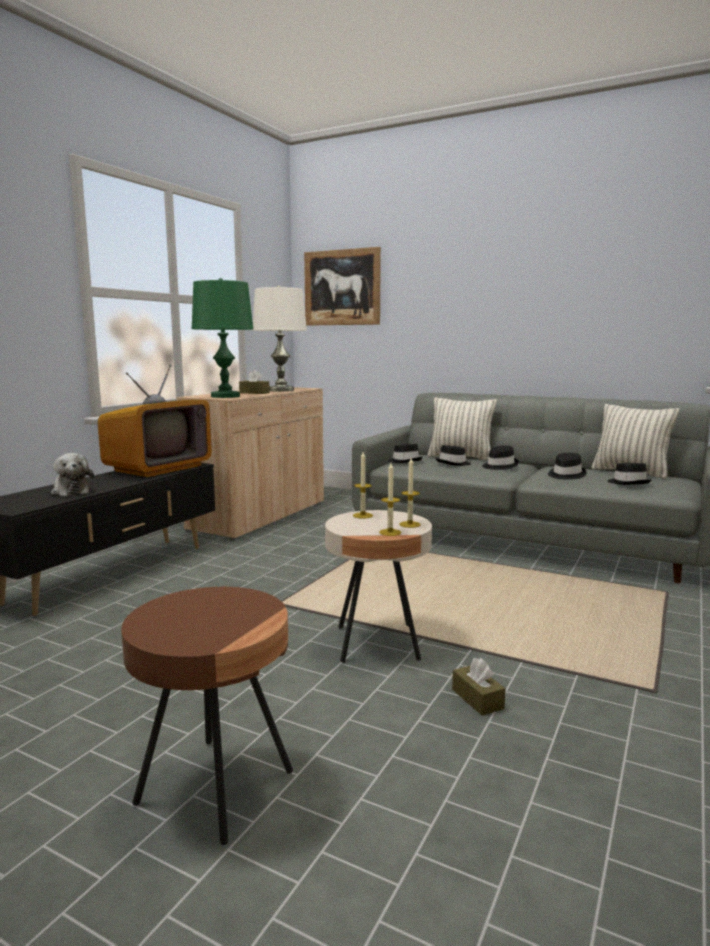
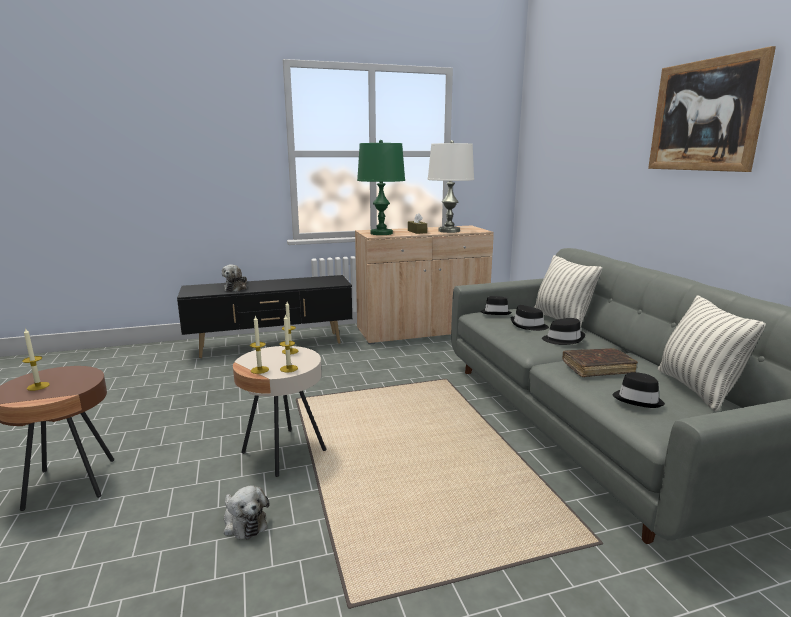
camera: 45 degrees right, 5 degrees up
television [98,364,212,477] -> none
picture [304,247,381,326] -> picture moved to [648,46,776,172]
brown tissue box [452,658,506,716] -> plush toy [224,485,269,540]
black hat [548,453,587,479] -> brown book [562,348,638,377]
none -> candle [22,328,50,391]

